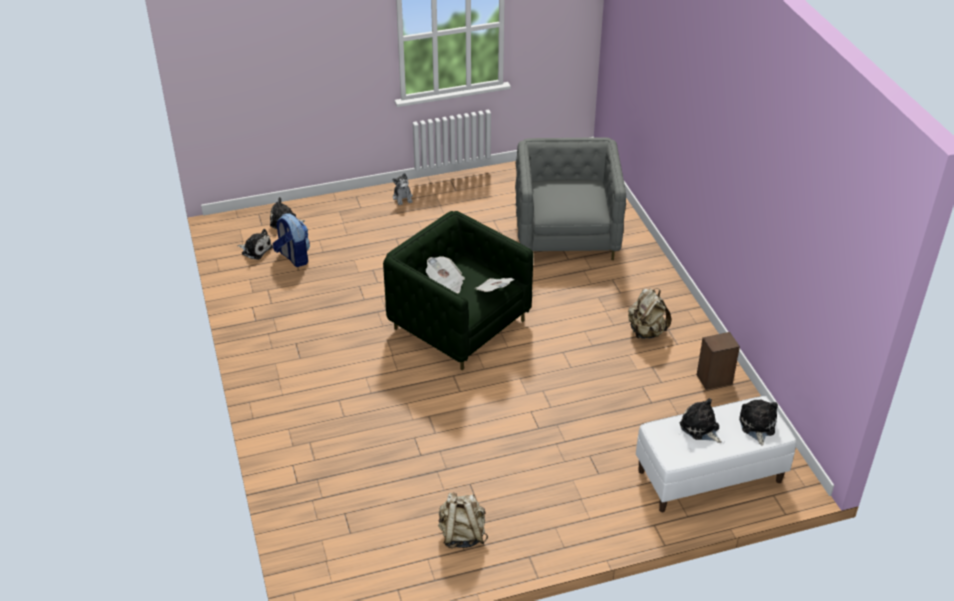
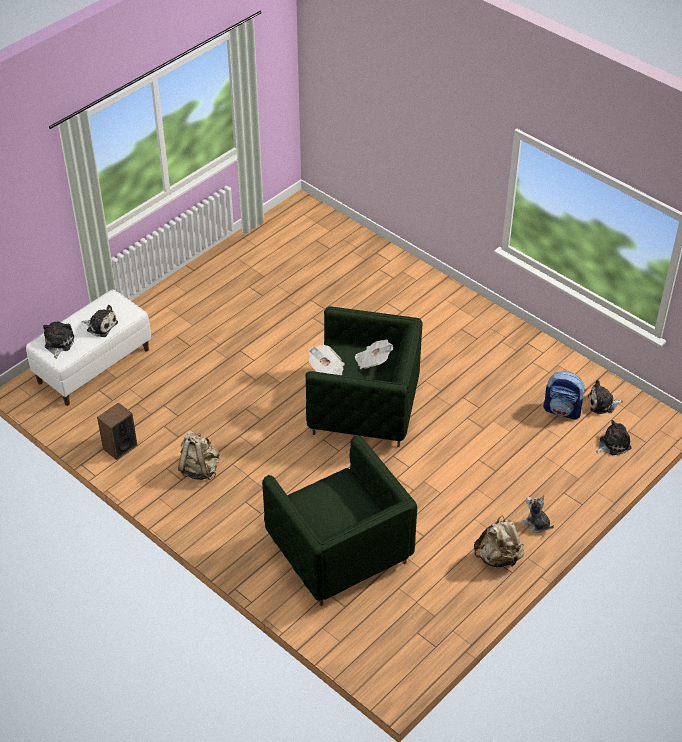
camera: 150 degrees right, 5 degrees up
beige backpack [438,492,488,548] -> beige backpack moved to [474,516,524,568]
grey armchair [515,137,626,260] -> green armchair [262,435,417,606]
plush toy [739,400,778,446] -> plush toy turned 150 degrees counterclockwise [43,321,74,359]

